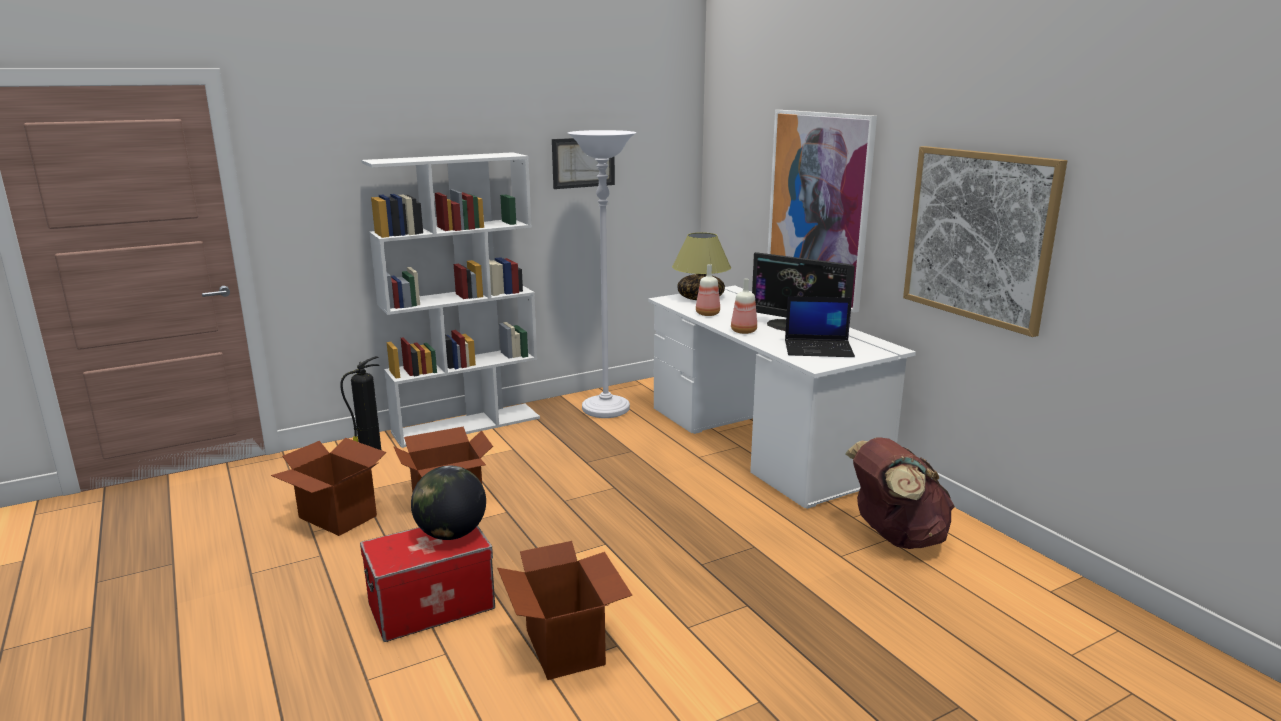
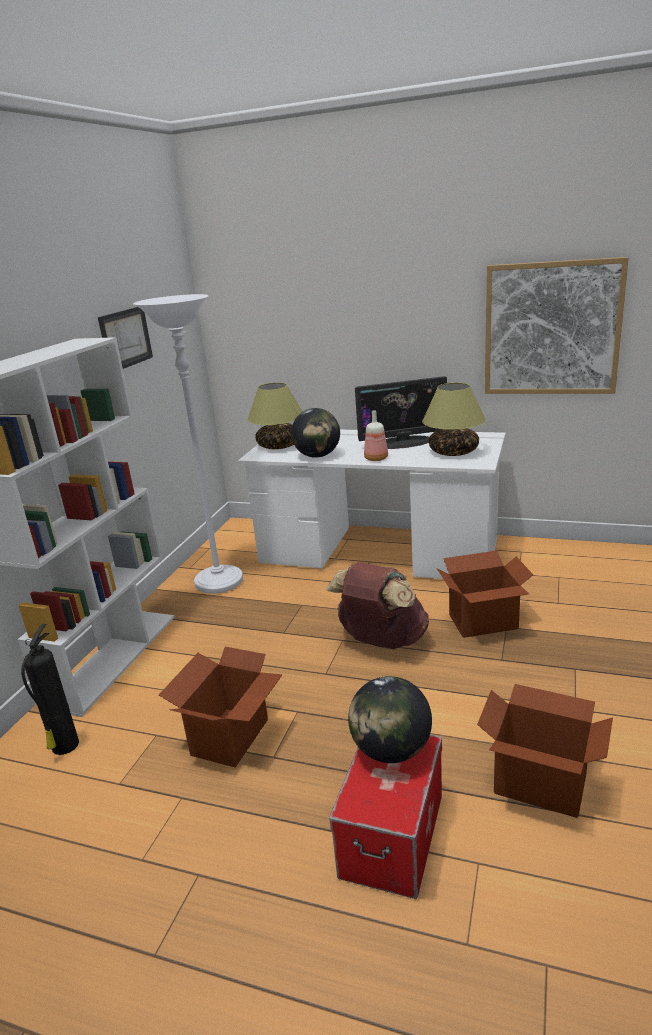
camera: 40 degrees left, 5 degrees up
cardboard box [271,438,386,536] -> cardboard box moved to [437,551,533,638]
bottle [696,264,720,316] -> globe [291,408,340,458]
picture [768,110,877,313] -> none
laptop [785,296,855,357] -> table lamp [422,383,486,456]
brown backpack [845,437,955,549] -> brown backpack moved to [326,562,429,649]

